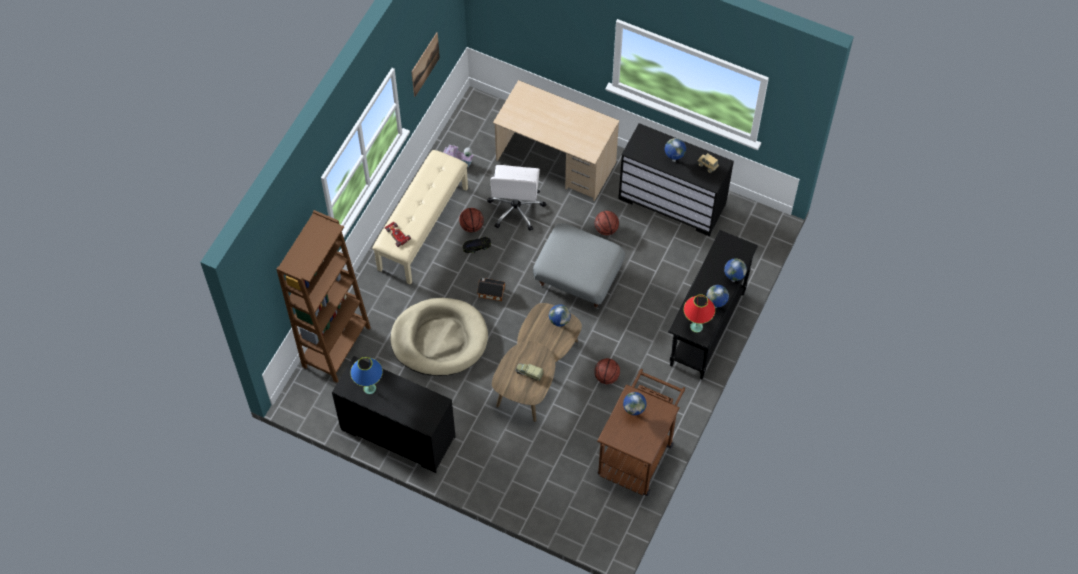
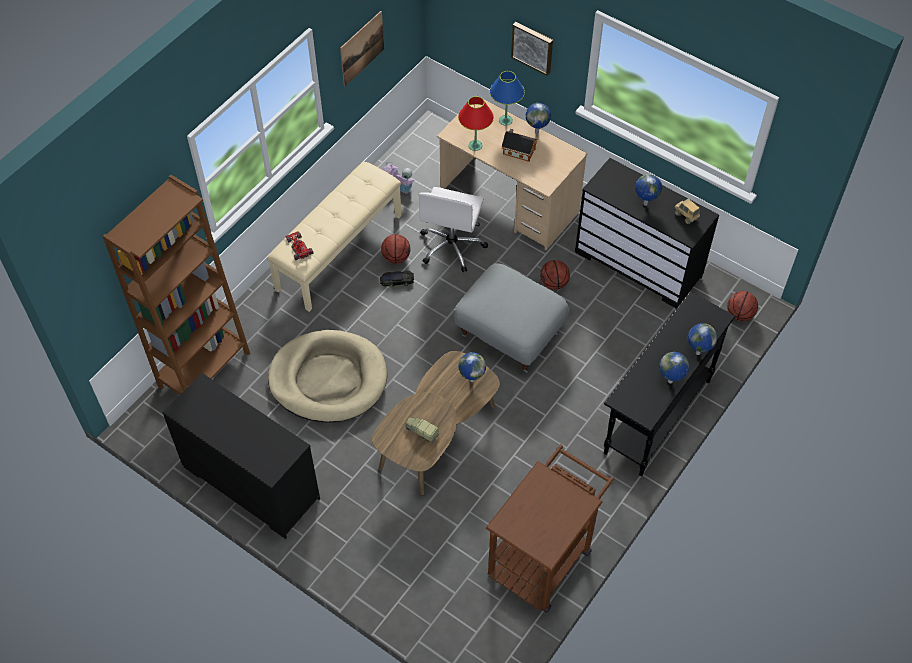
camera: 10 degrees right, 5 degrees down
blue table lamp [350,357,383,394] -> blue table lamp moved to [490,71,525,125]
toy house [477,278,505,301] -> toy house moved to [502,129,537,162]
basketball [594,358,620,384] -> basketball moved to [727,291,758,321]
globe [623,392,647,415] -> globe moved to [526,103,551,134]
red table lamp [684,294,715,333] -> red table lamp moved to [458,96,494,151]
none -> picture [511,22,553,76]

